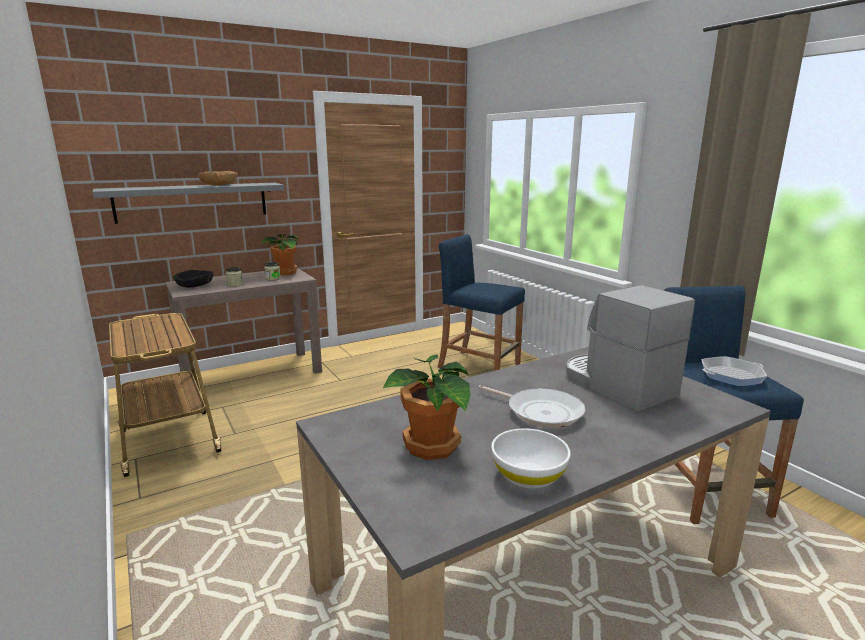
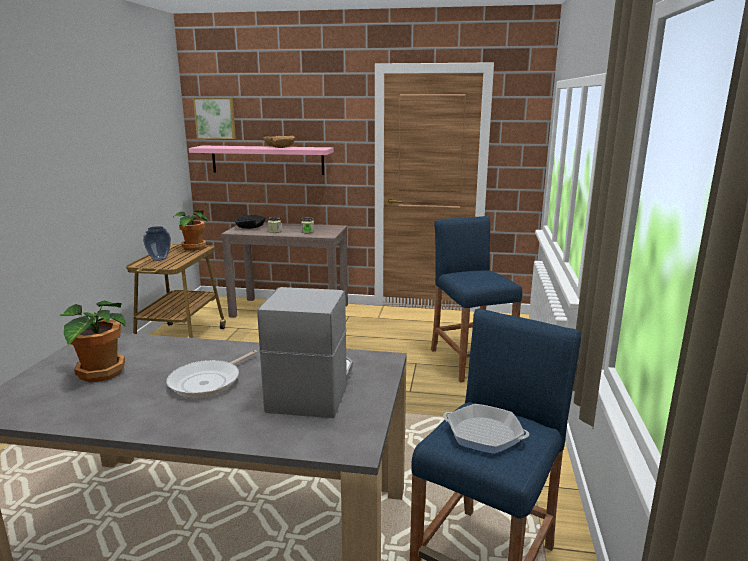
camera: 40 degrees right, 0 degrees up
grey shelf [93,183,285,224] -> pink shelf [189,146,334,175]
potted plant [262,234,298,275] -> potted plant moved to [173,210,208,251]
frying pan [478,385,586,428] -> frying pan turned 45 degrees clockwise [166,350,257,397]
white bowl [491,429,571,488] -> none
none -> vase [143,226,171,261]
none -> picture [193,98,236,139]

